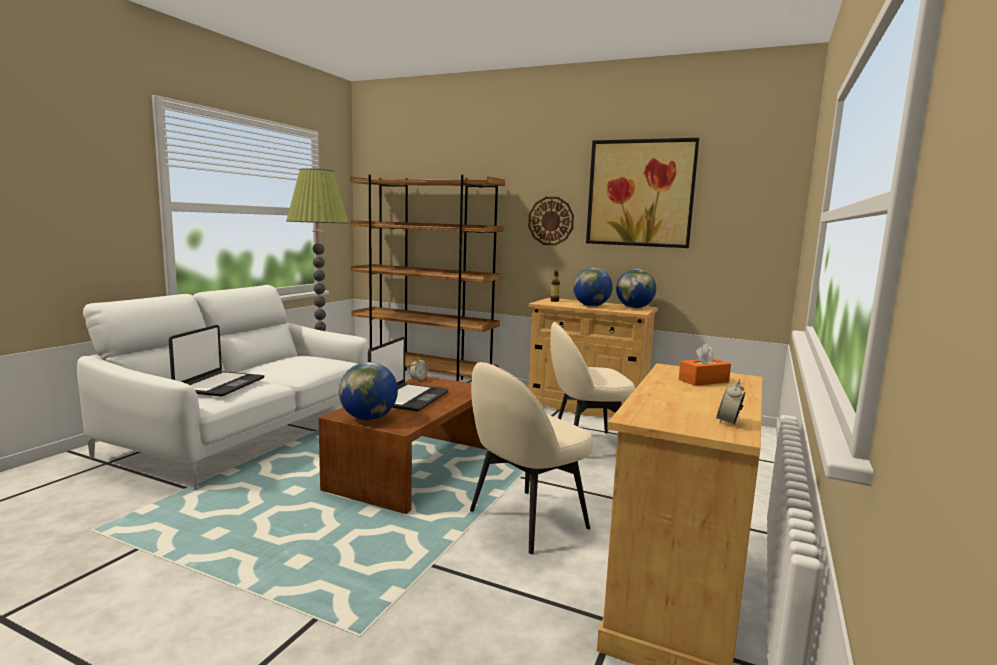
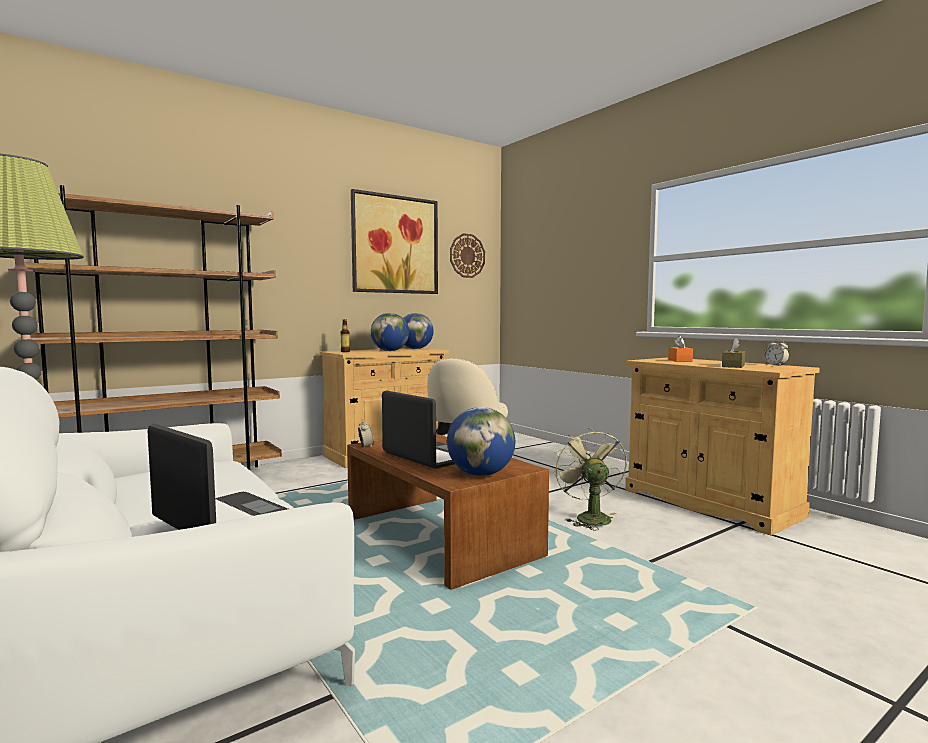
camera: 60 degrees left, 5 degrees down
beige chair [470,362,593,554] -> green fan [553,428,627,531]
wall clock [528,197,574,246] -> wall clock moved to [450,233,485,278]
none -> brown tissue box [722,338,745,368]

